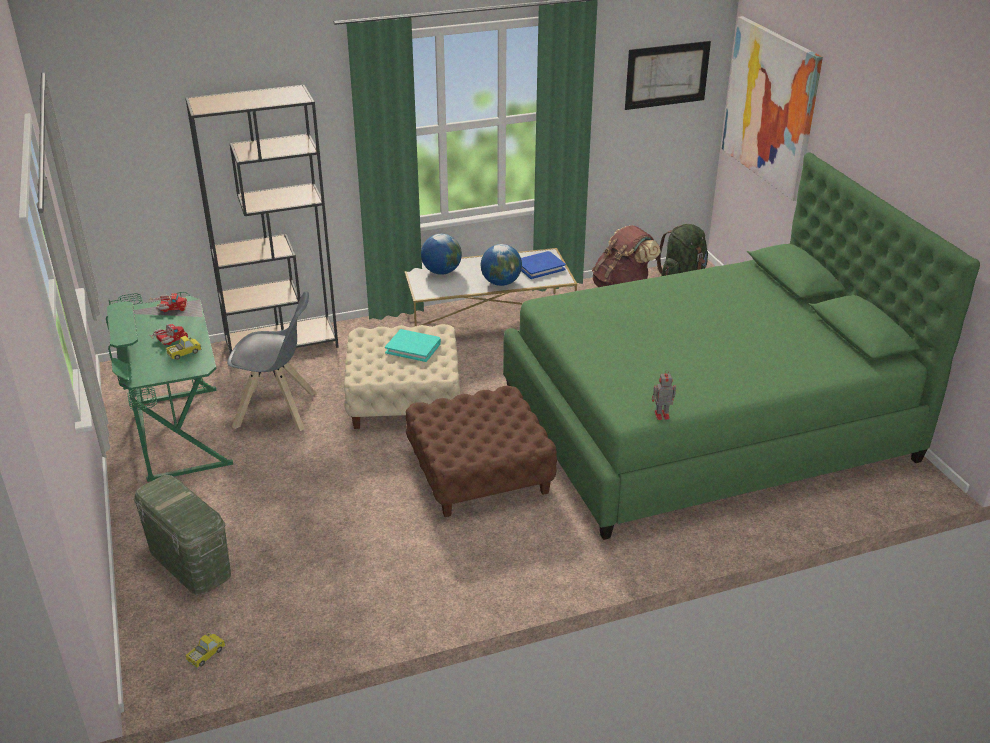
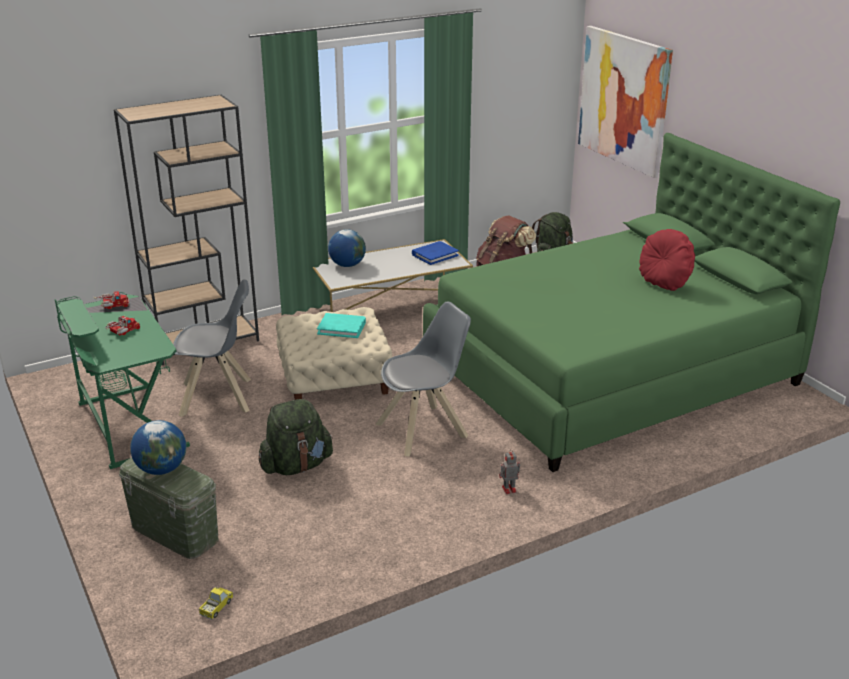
camera: 10 degrees left, 5 degrees down
toy truck [166,336,202,360] -> none
brown ottoman [406,386,557,517] -> grey chair [375,302,471,457]
globe [481,244,522,286] -> globe moved to [130,420,187,475]
picture [625,41,711,110] -> none
toy robot [652,370,676,420] -> toy robot moved to [499,449,520,494]
none -> green backpack [259,399,333,475]
none -> red pillow [639,229,695,291]

